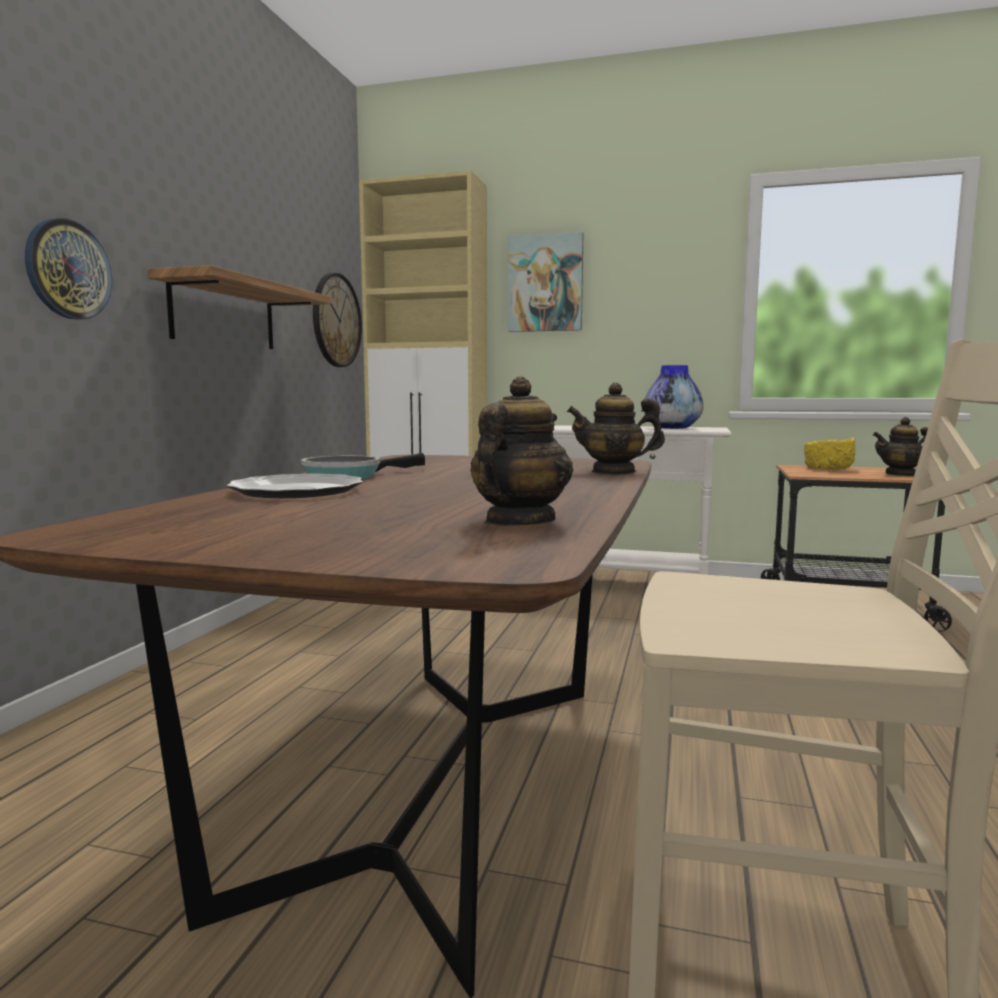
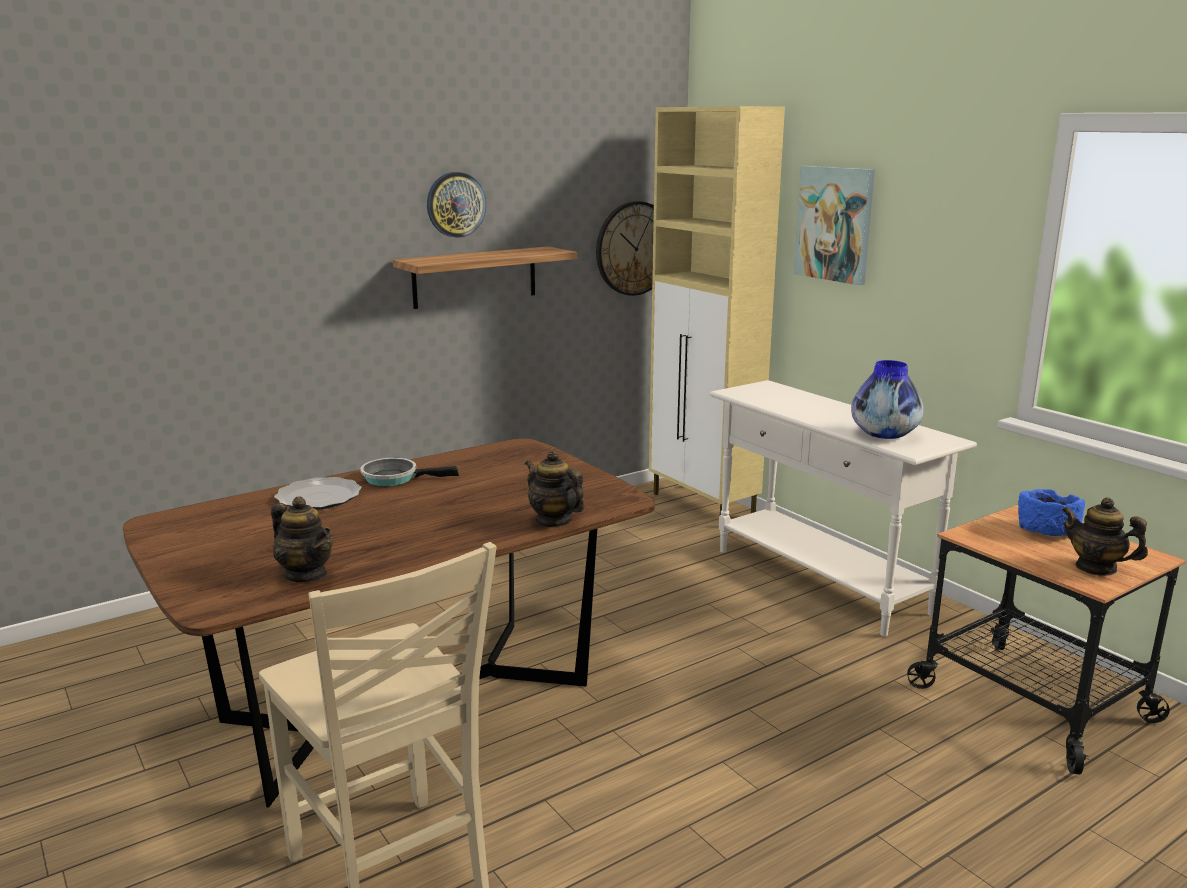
camera: 40 degrees right, 10 degrees up
wall clock [25,218,112,320] -> wall clock moved to [427,172,486,238]
teapot [470,376,573,525] -> teapot turned 60 degrees clockwise [271,496,333,582]
yellow bowl [804,437,855,469] -> blue bowl [1018,489,1085,536]

